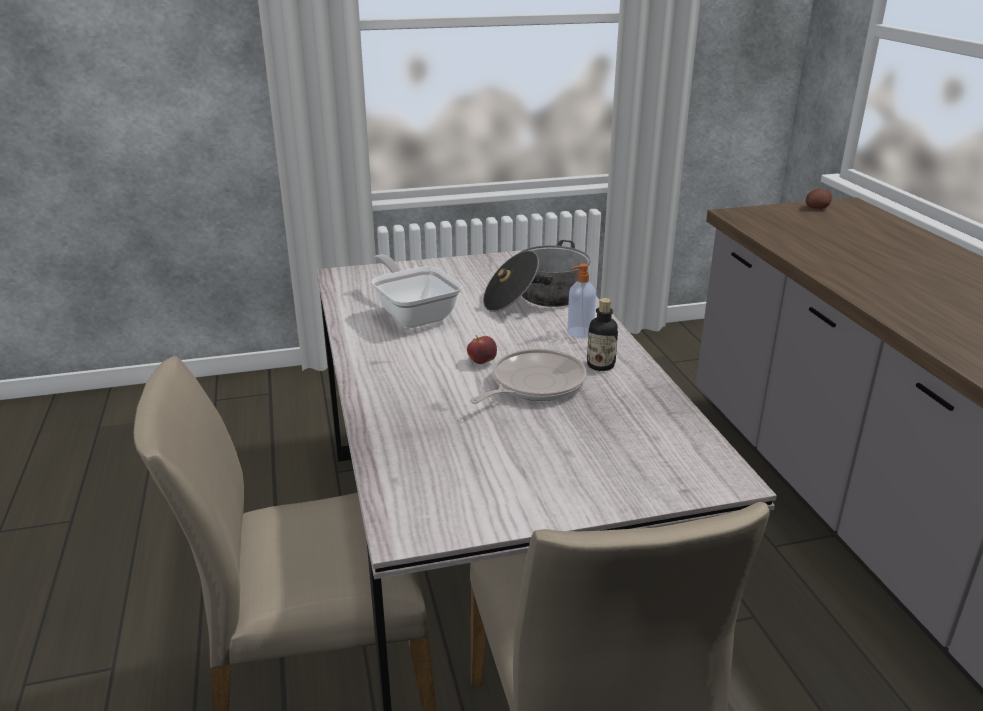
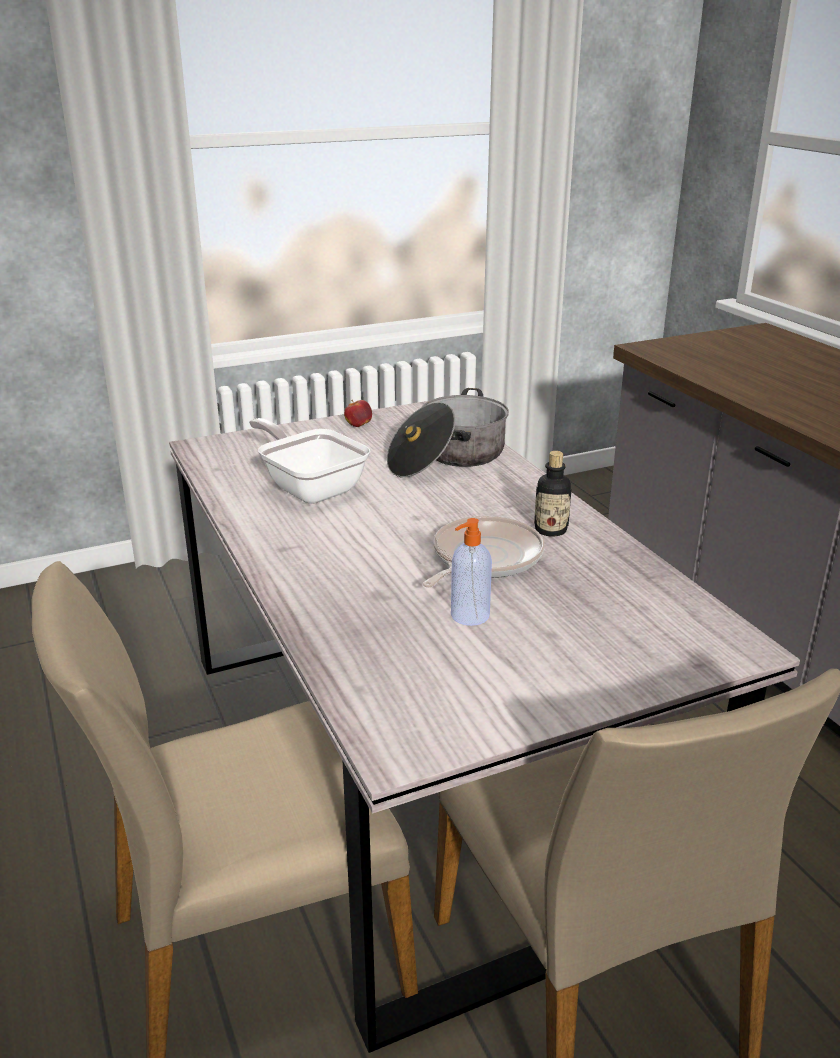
camera: 10 degrees left, 0 degrees up
apple [467,335,497,364] -> apple moved to [344,400,372,427]
soap dispenser [567,264,596,338] -> soap dispenser moved to [451,518,492,626]
potato [806,189,832,209] -> none

